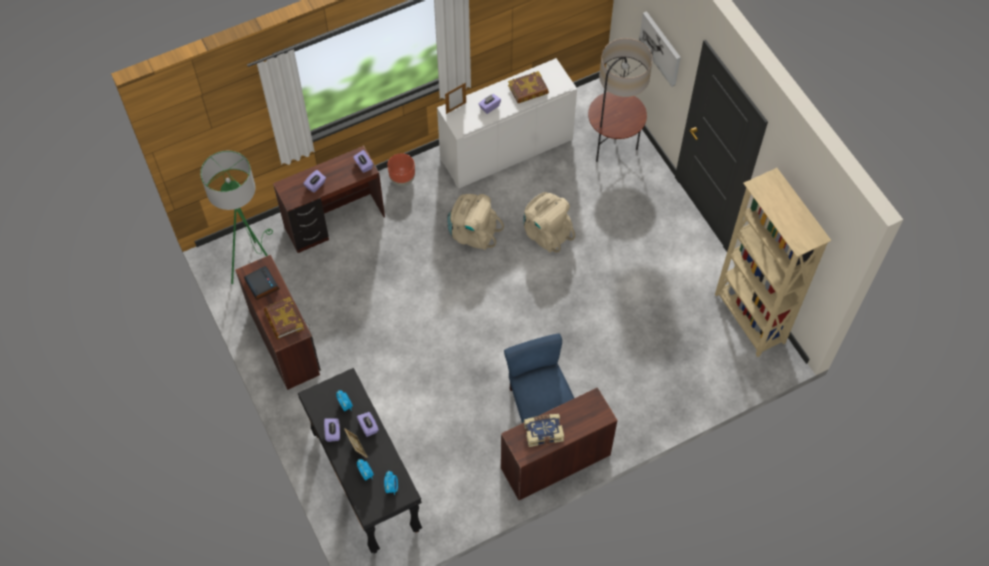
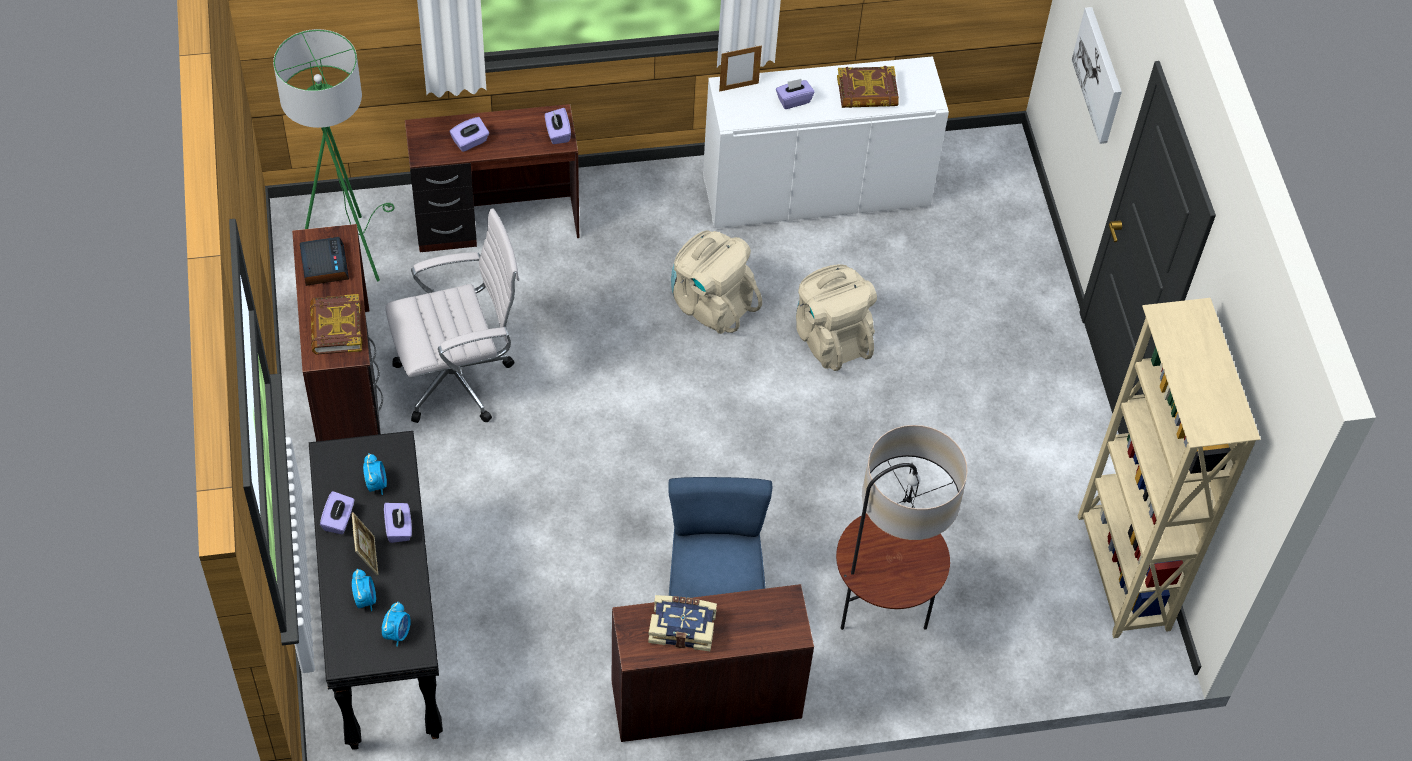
camera: 15 degrees right, 5 degrees down
brown planter [388,153,415,186] -> none
floor lamp [588,38,652,162] -> floor lamp moved to [836,425,968,630]
none -> white office chair [385,209,519,423]

